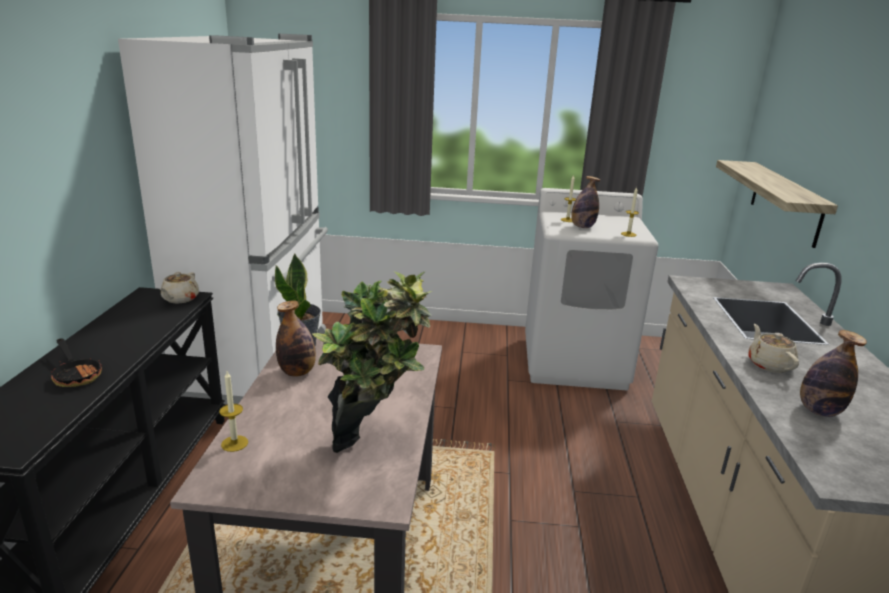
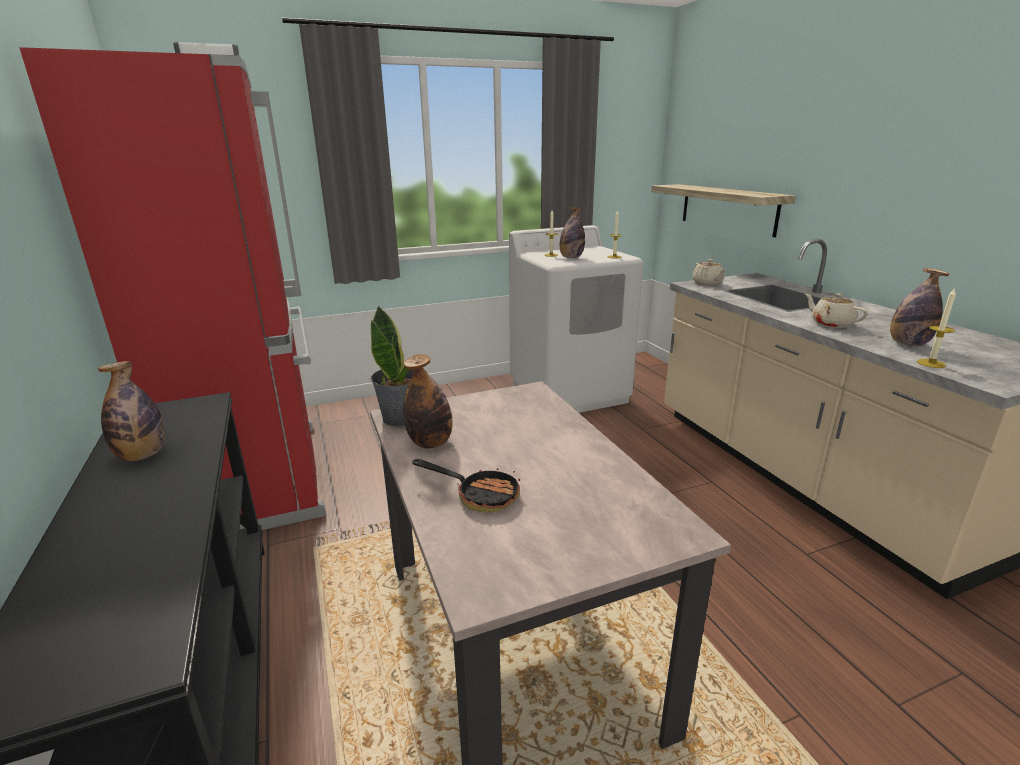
camera: 25 degrees left, 0 degrees up
frying pan [51,338,102,387] -> frying pan moved to [412,459,520,513]
white fridge [118,34,328,405] -> red fridge [19,42,326,530]
beige teapot [159,272,199,303] -> beige teapot moved to [692,259,726,285]
candle [219,371,248,452] -> candle moved to [917,287,956,368]
potted plant [312,271,432,453] -> none
none -> bottle [97,361,165,461]

